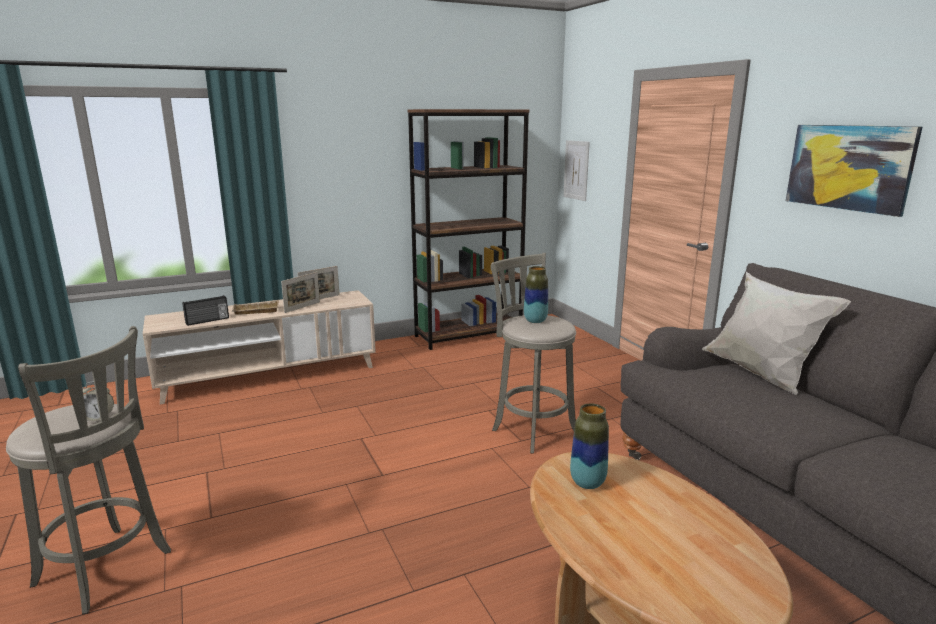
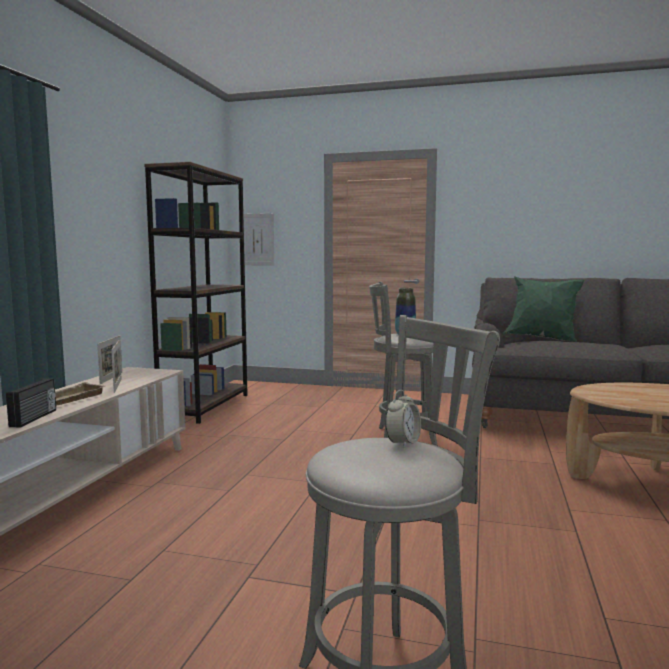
camera: 50 degrees left, 10 degrees down
vase [570,403,609,489] -> none
white pillow [702,272,851,395] -> green pillow [503,276,584,342]
picture [786,125,922,217] -> none

